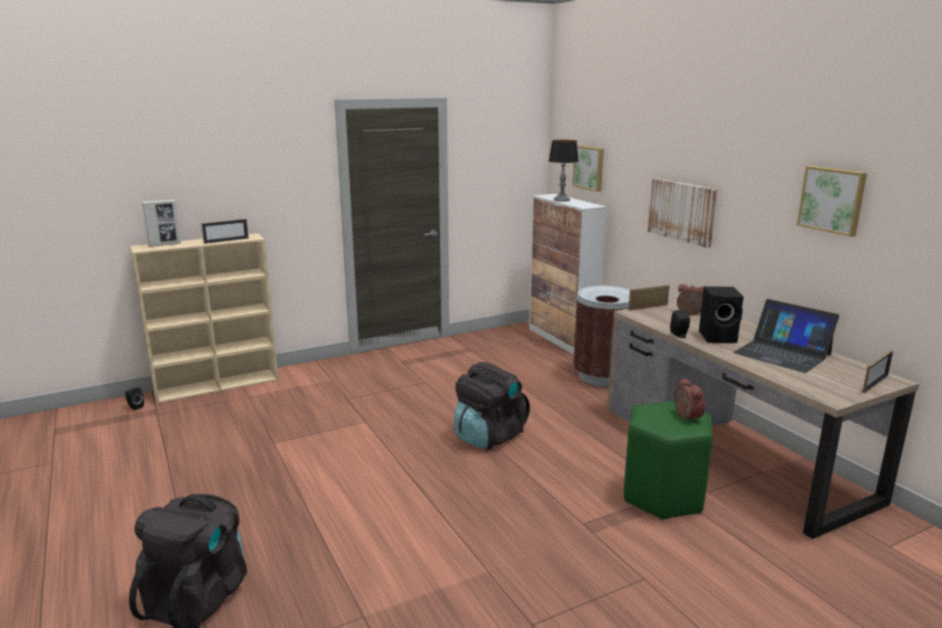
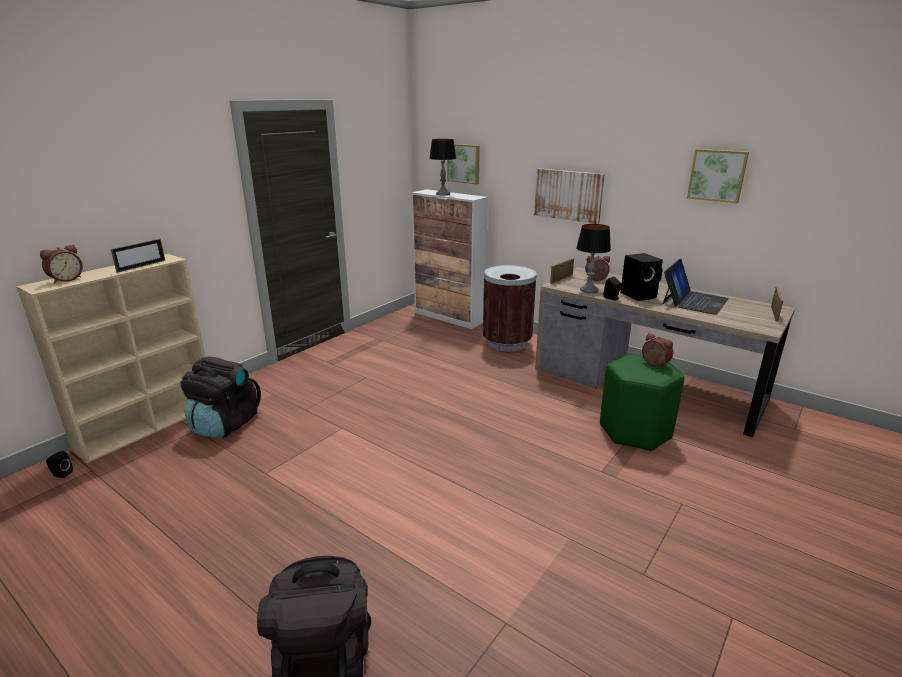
camera: 25 degrees left, 5 degrees up
picture frame [142,199,181,247] -> alarm clock [40,245,83,284]
black backpack [454,362,530,449] -> black backpack moved to [180,356,261,438]
laptop [733,299,839,373] -> laptop turned 75 degrees counterclockwise [663,259,729,315]
none -> table lamp [576,224,611,293]

